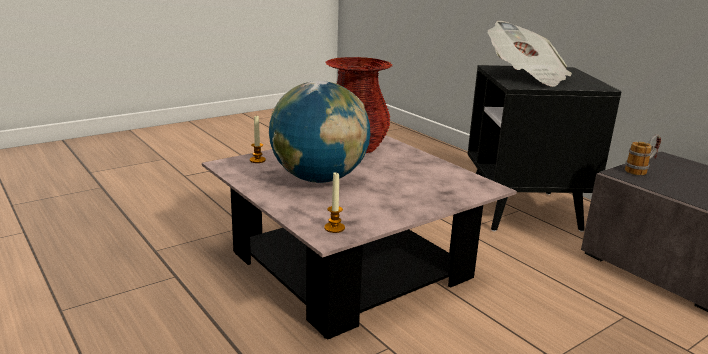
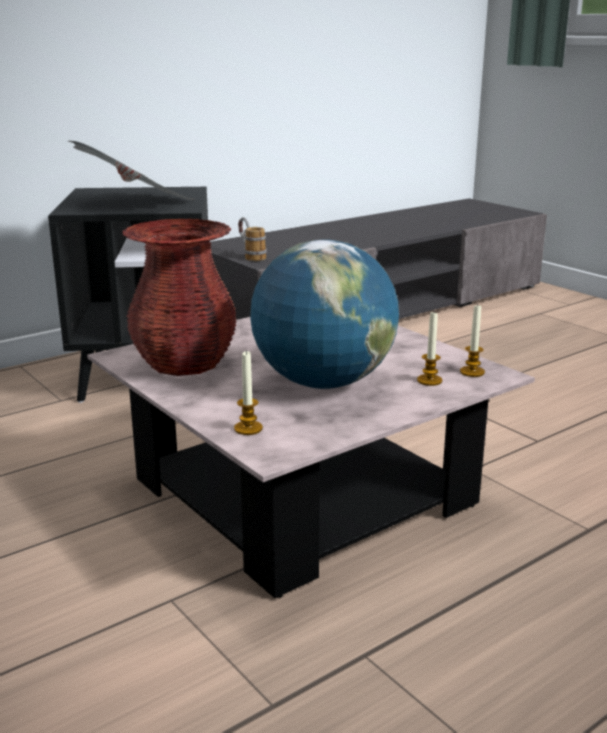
camera: 90 degrees left, 0 degrees up
none -> candle [417,312,442,386]

